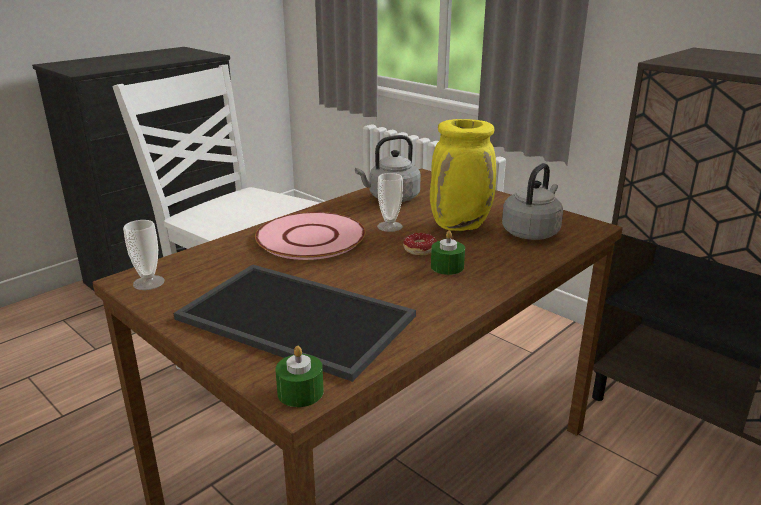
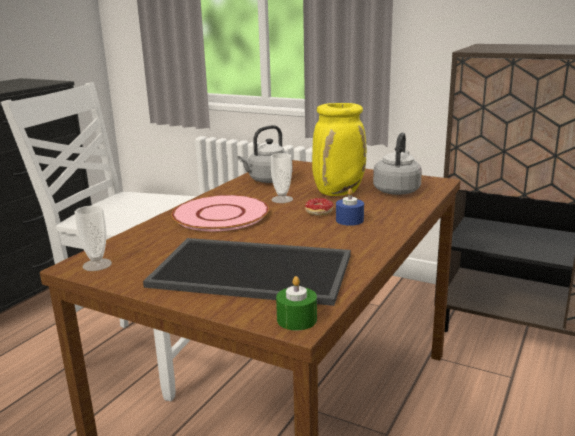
camera: 15 degrees left, 5 degrees down
green candle [431,230,465,275] -> blue candle [336,188,364,226]

